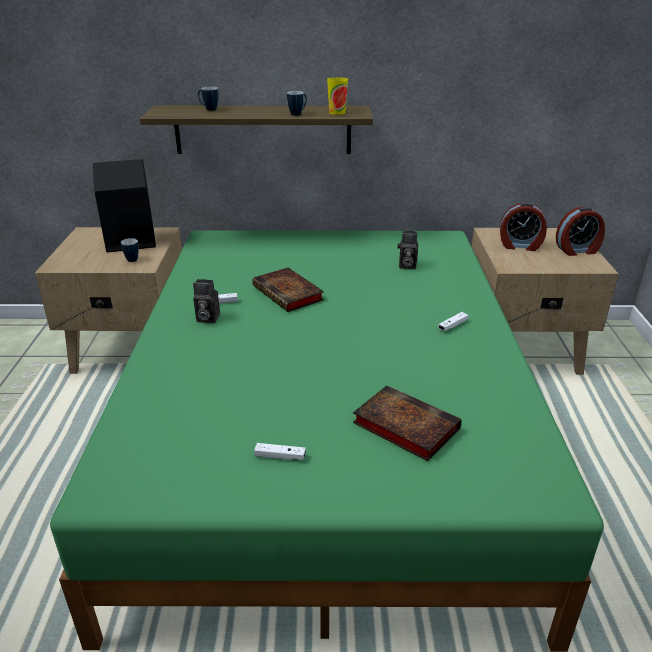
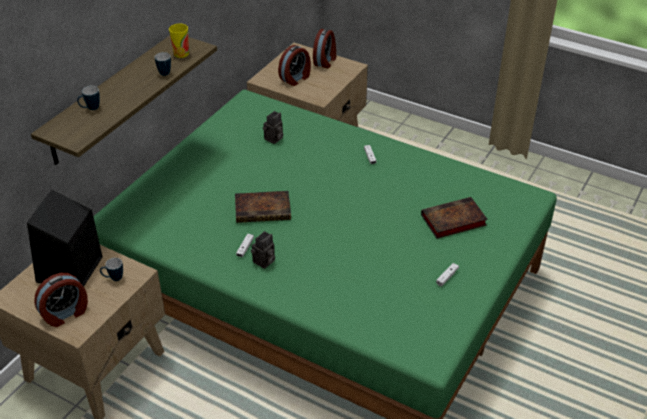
camera: 60 degrees left, 10 degrees up
none -> alarm clock [34,273,88,327]

